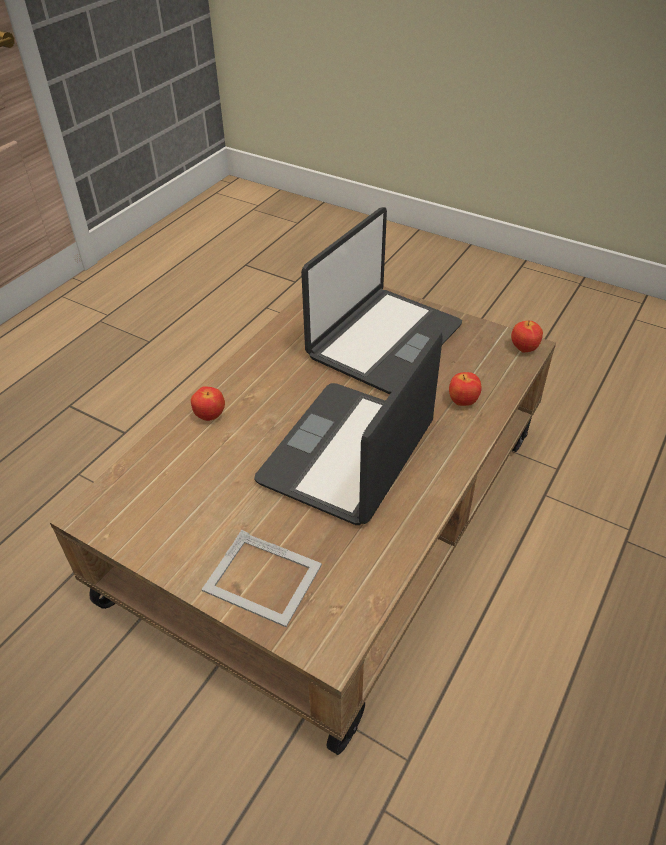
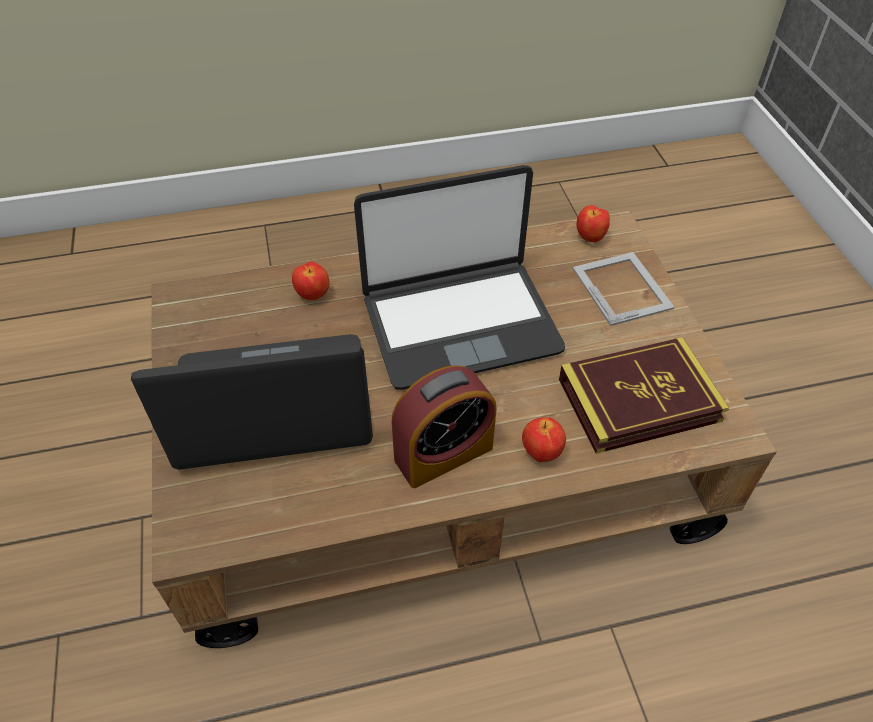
camera: 135 degrees left, 5 degrees up
apple [511,321,543,353] -> apple moved to [577,205,610,242]
none -> alarm clock [391,365,497,488]
none -> book [559,337,729,454]

